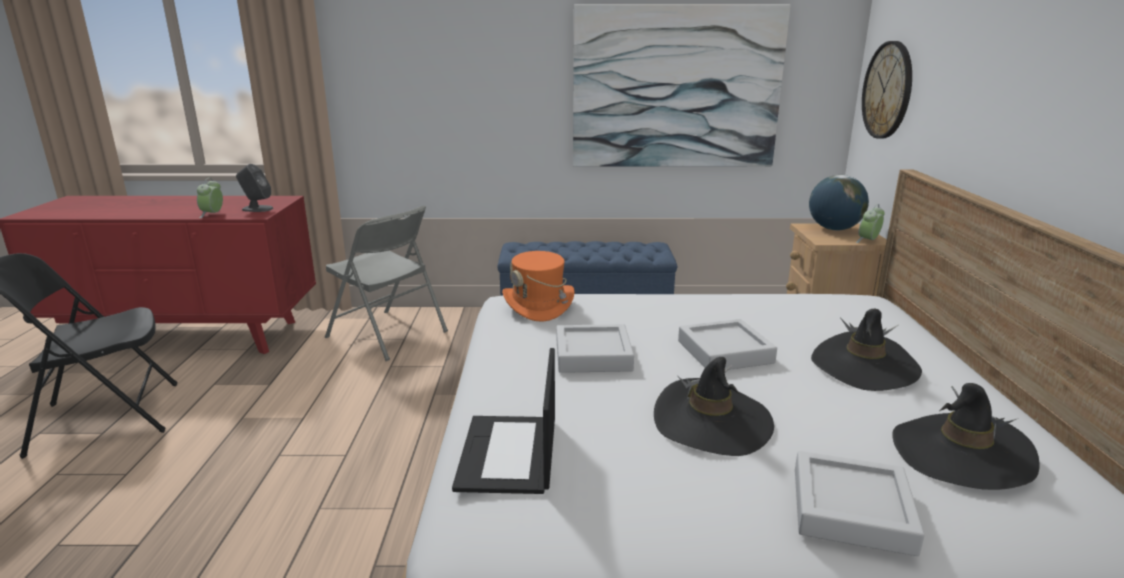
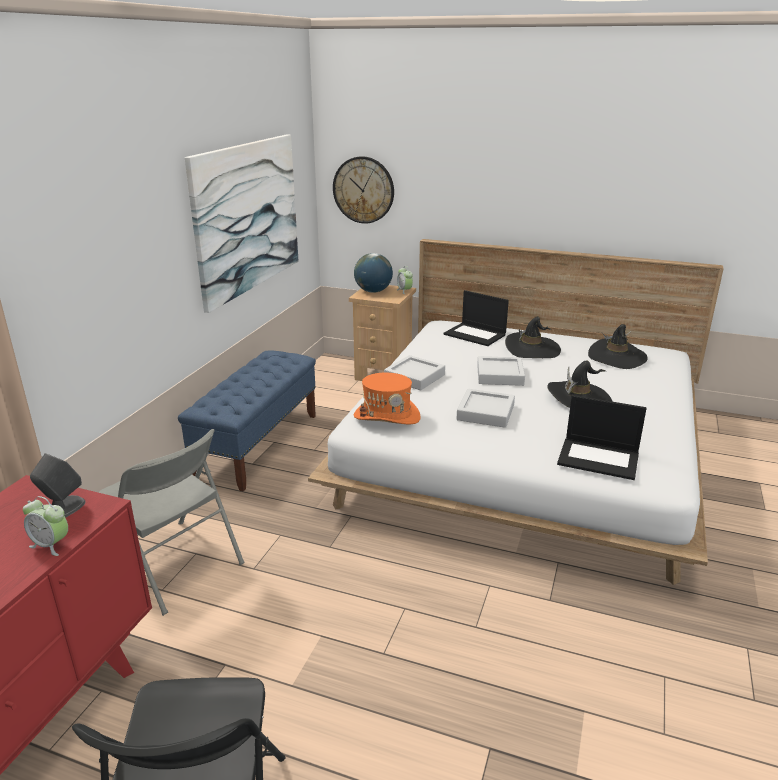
camera: 70 degrees left, 5 degrees up
grey chair [325,205,448,361] -> grey chair turned 75 degrees clockwise [99,429,245,616]
grey tray [795,451,925,556] -> grey tray moved to [384,355,445,390]
none -> laptop [443,290,509,346]

